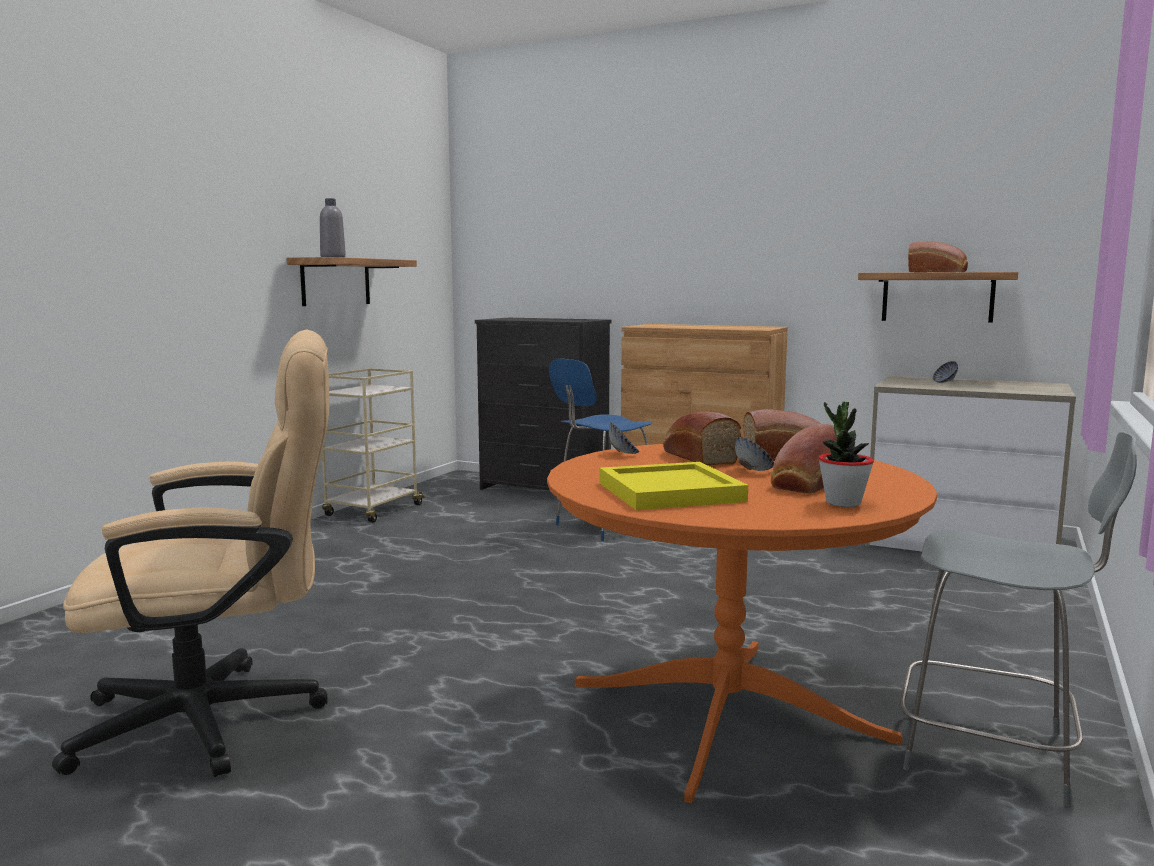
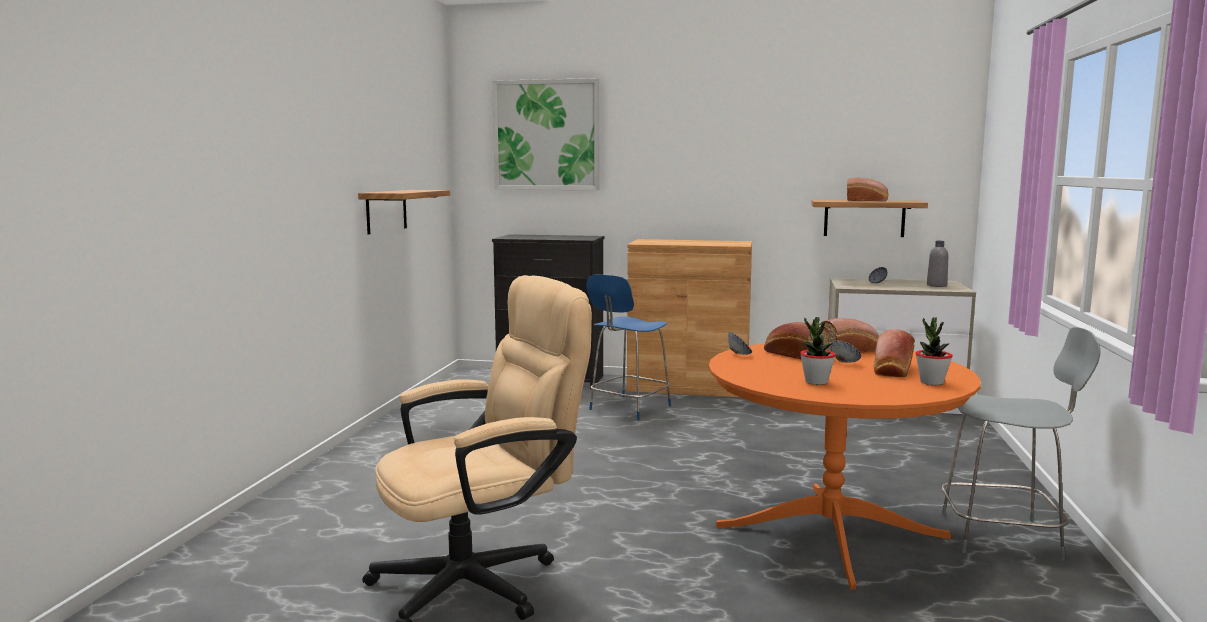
camera: 15 degrees left, 0 degrees up
grey bottle [320,198,346,257] -> grey bottle moved to [927,241,948,287]
beige cart [322,368,425,523] -> none
yellow tray [599,462,748,510] -> potted plant [800,317,836,385]
none -> picture [492,78,599,190]

